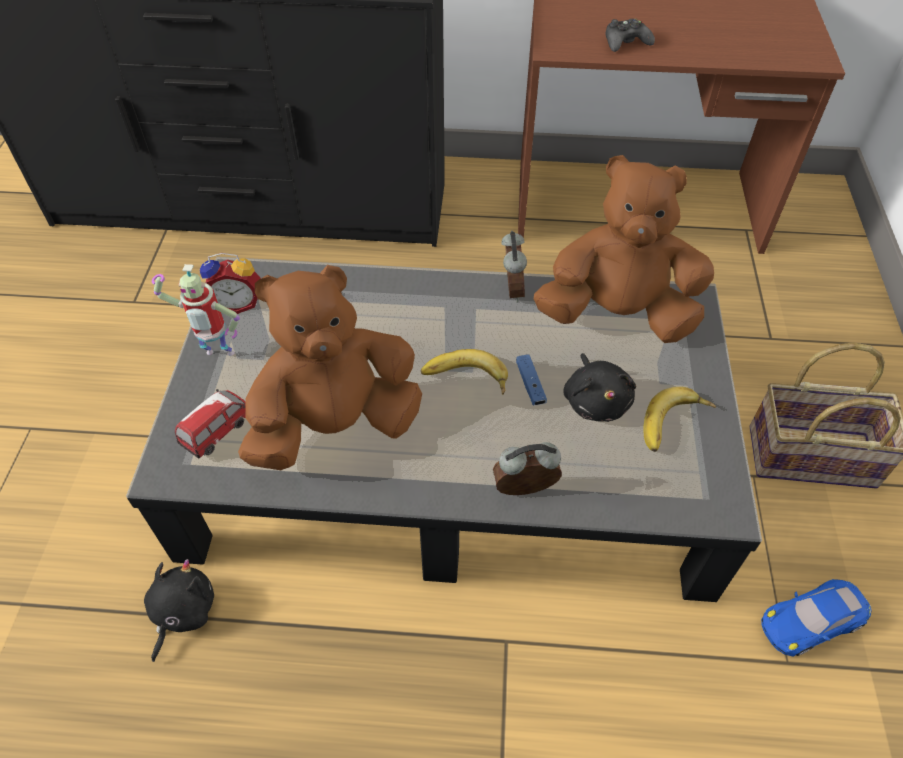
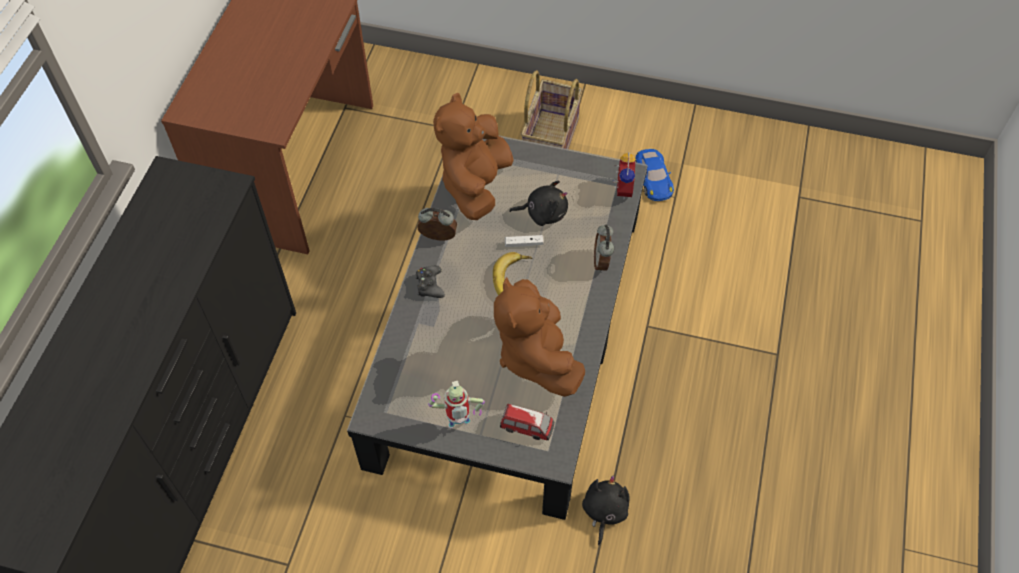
camera: 80 degrees left, 5 degrees up
black plush toy [144,559,214,662] -> black plush toy turned 75 degrees clockwise [582,476,630,545]
toy robot [152,264,240,356] -> toy robot turned 60 degrees clockwise [428,381,485,428]
toy car [175,389,246,459] -> toy car turned 150 degrees clockwise [500,404,554,440]
alarm clock [200,253,261,314] -> alarm clock moved to [613,153,636,200]
blue game controller [516,354,547,406] -> white game controller [505,235,544,247]
black game controller [606,18,655,52] -> black game controller moved to [416,266,445,298]
banana [643,386,716,452] -> none

